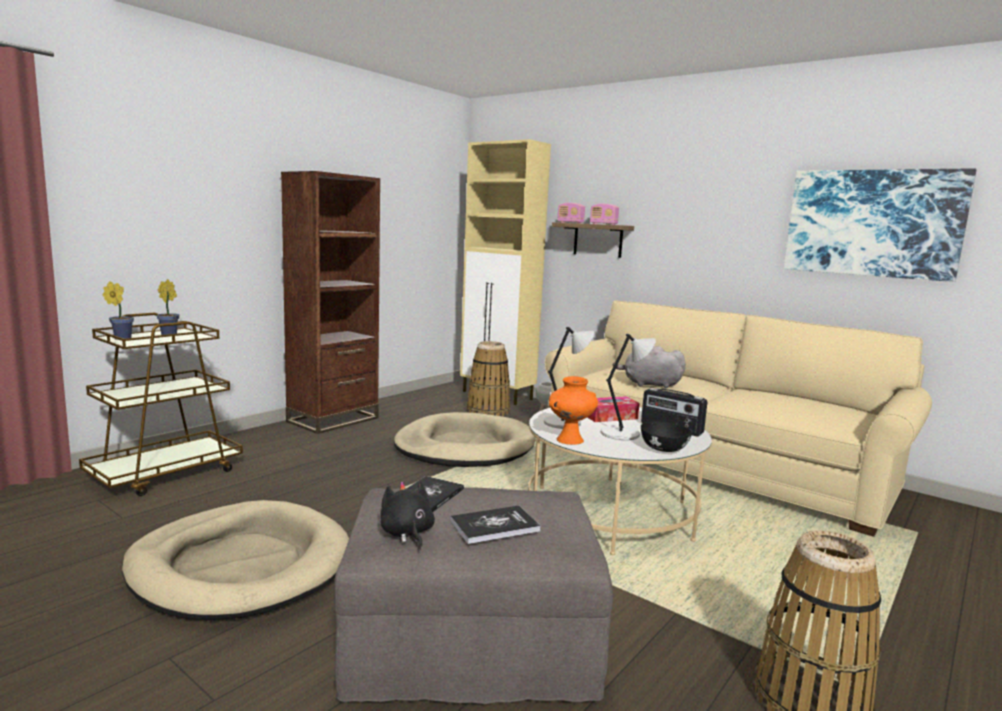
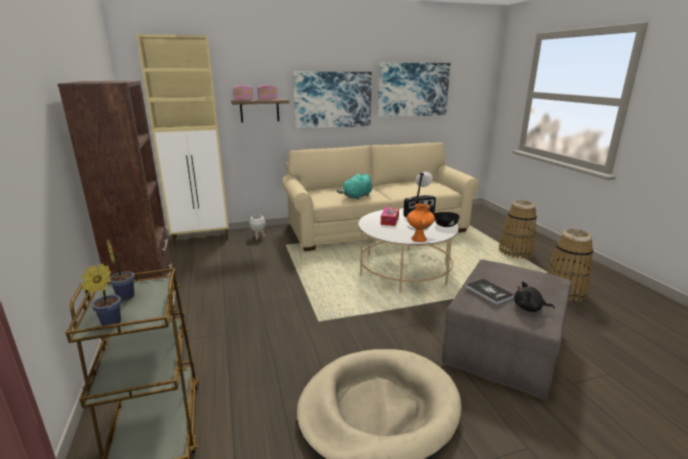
camera: 55 degrees left, 10 degrees up
beige dog bed [394,412,536,467] -> none
book [450,506,541,544] -> none
basket [467,341,510,417] -> basket moved to [499,200,537,259]
grey table lamp [544,327,594,429] -> none
grey plush toy [613,346,686,388] -> turquoise plush toy [337,173,372,200]
none -> picture [293,72,372,129]

